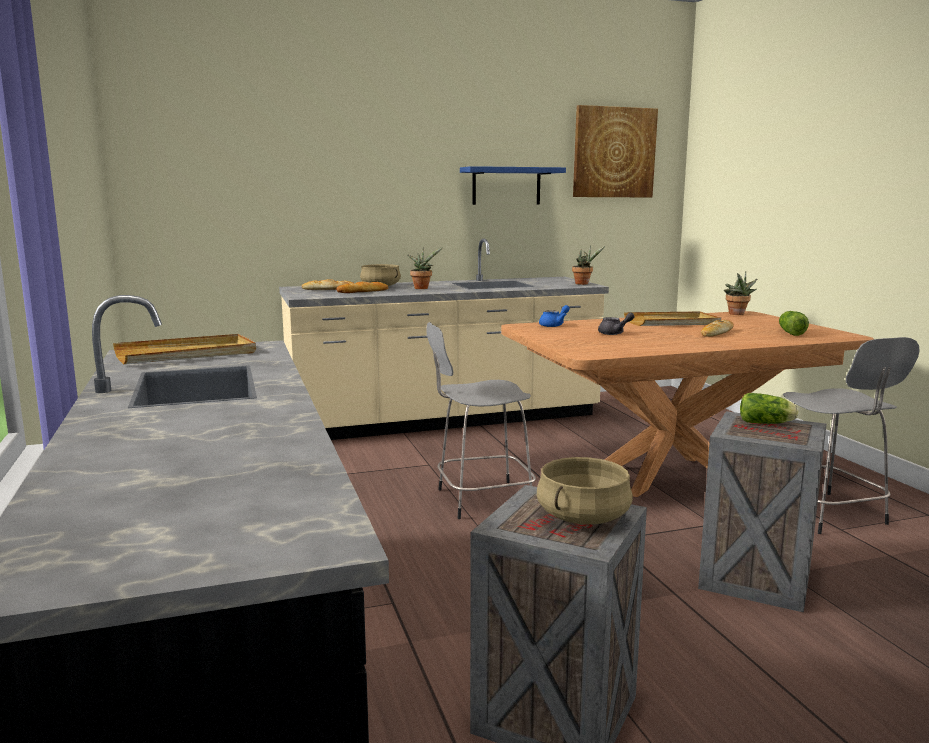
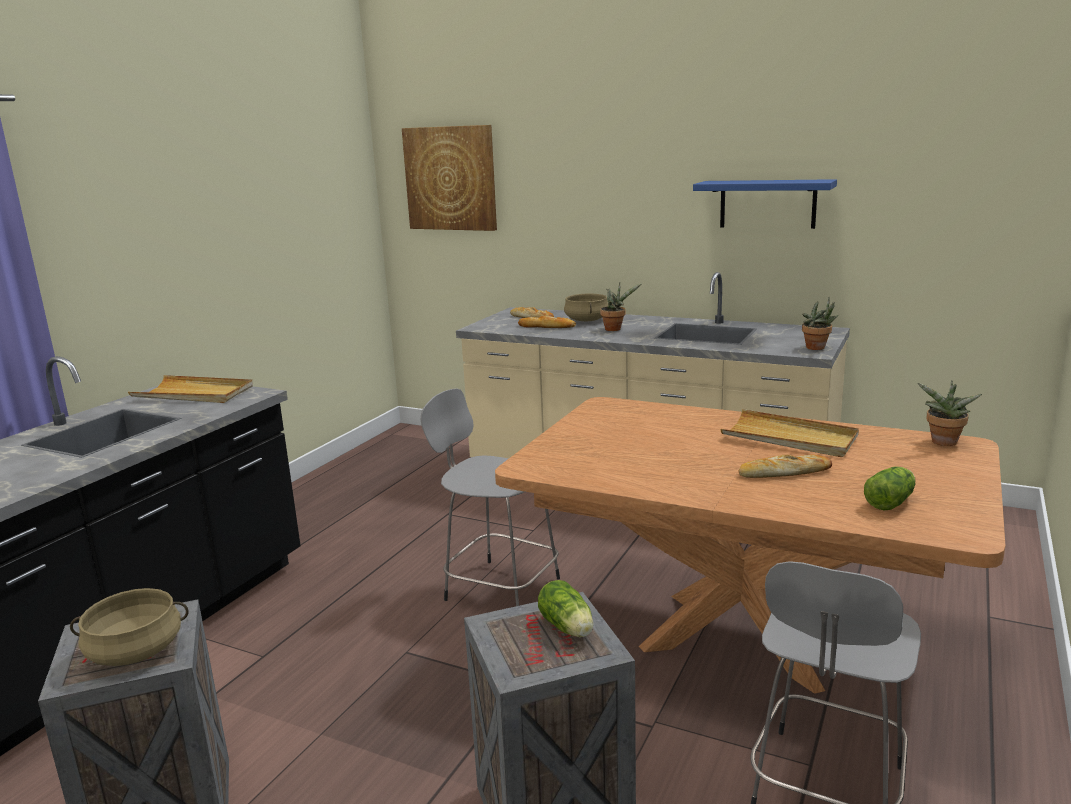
camera: 45 degrees right, 5 degrees up
blue teapot [539,305,570,327] -> none
picture [573,105,658,197] -> picture moved to [402,125,497,231]
grey teapot [598,312,635,335] -> none

